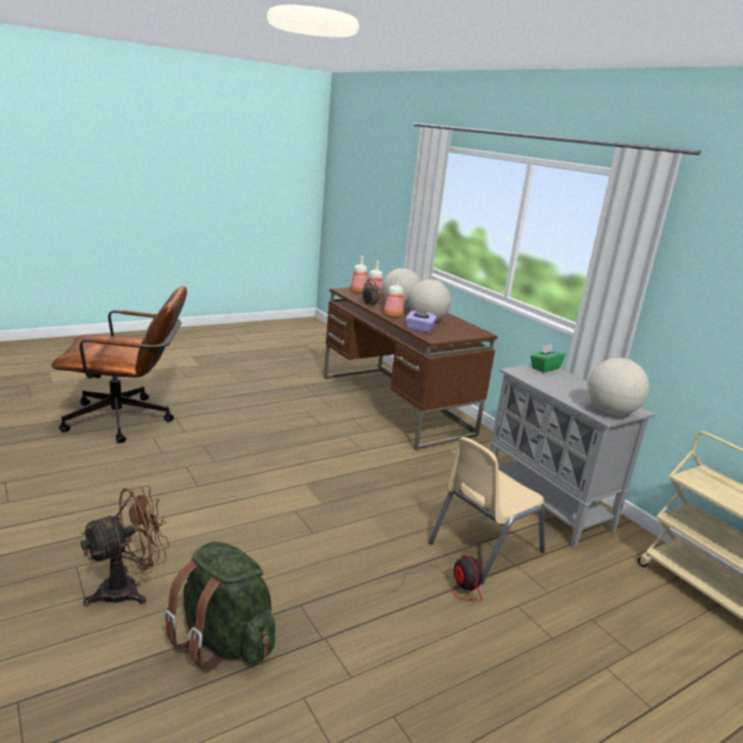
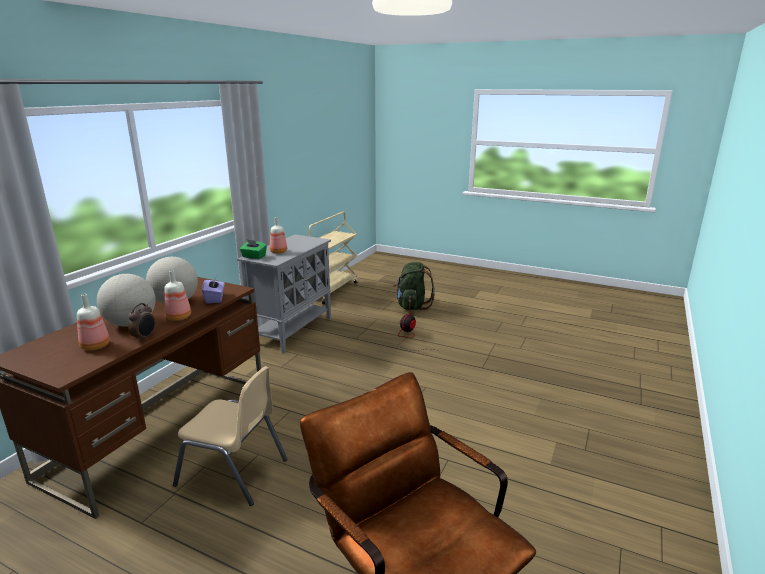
camera: 120 degrees left, 0 degrees up
brown fan [81,485,170,606] -> none
green backpack [164,541,275,671] -> green backpack moved to [393,262,435,310]
bottle [350,256,368,294] -> bottle moved to [270,217,287,254]
beige chair [428,437,545,584] -> beige chair moved to [173,366,288,506]
globe [588,358,649,415] -> none

